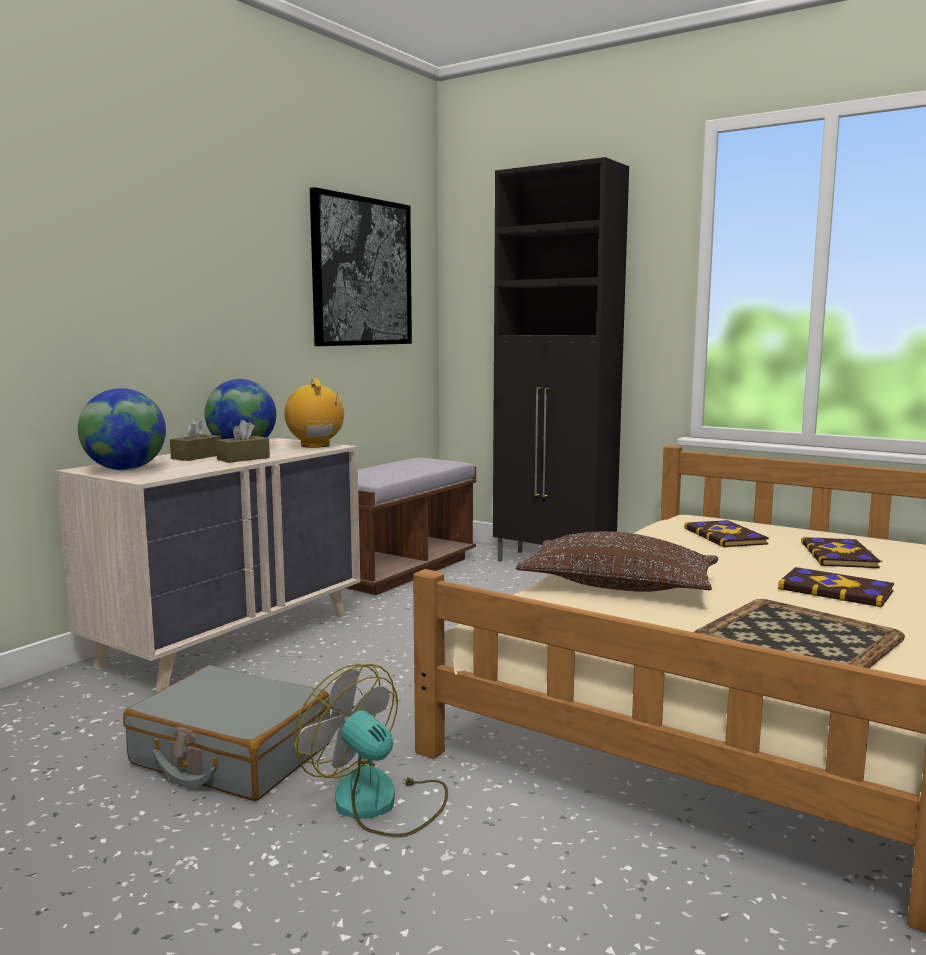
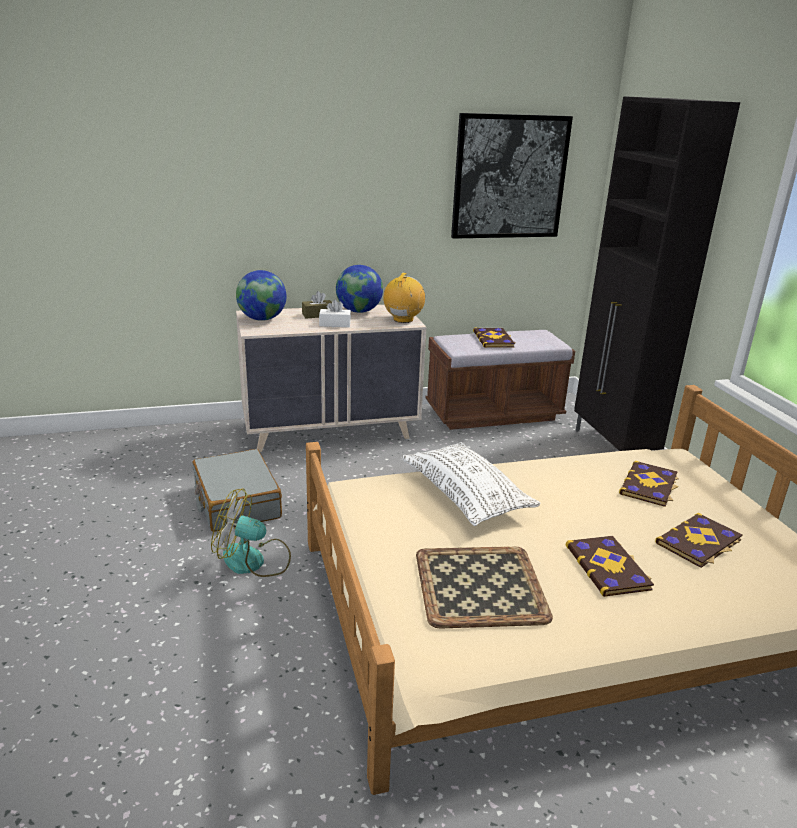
camera: 40 degrees right, 15 degrees up
brown tissue box [216,420,270,463] -> white tissue box [319,300,351,327]
fan [294,664,448,837] -> fan turned 75 degrees counterclockwise [211,488,291,577]
brown pillow [516,531,719,592] -> white pillow [401,442,541,526]
none -> book [473,327,516,348]

